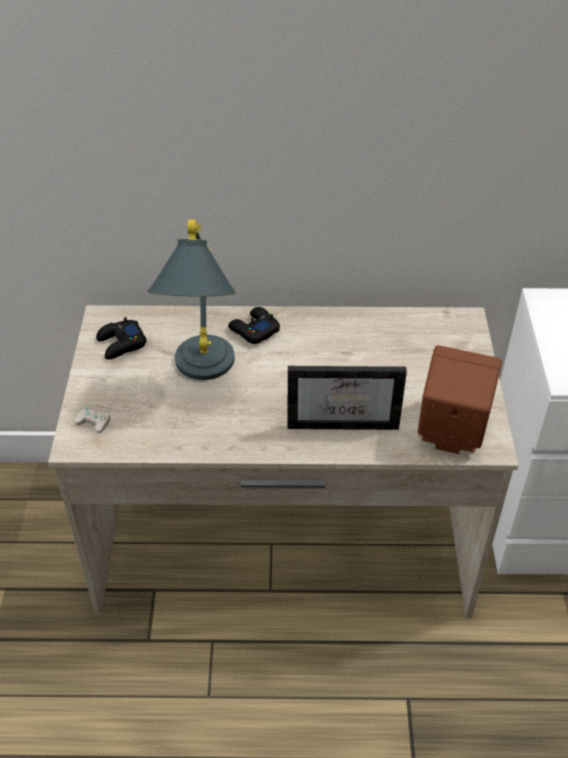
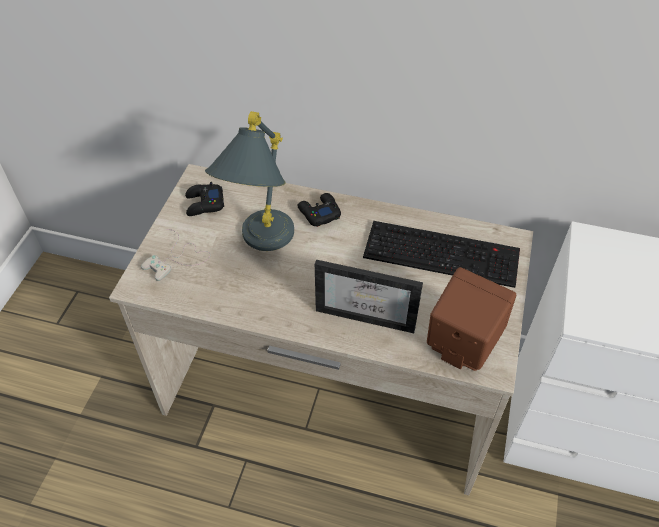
camera: 15 degrees right, 5 degrees up
none -> keyboard [363,221,520,288]

